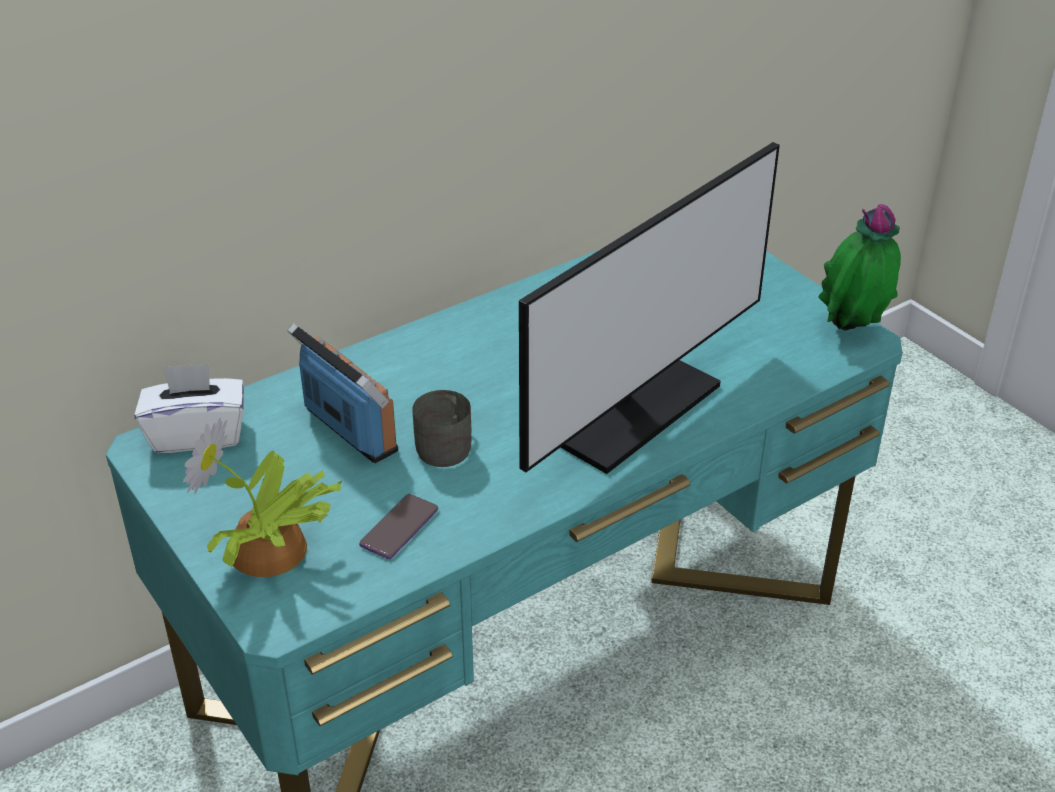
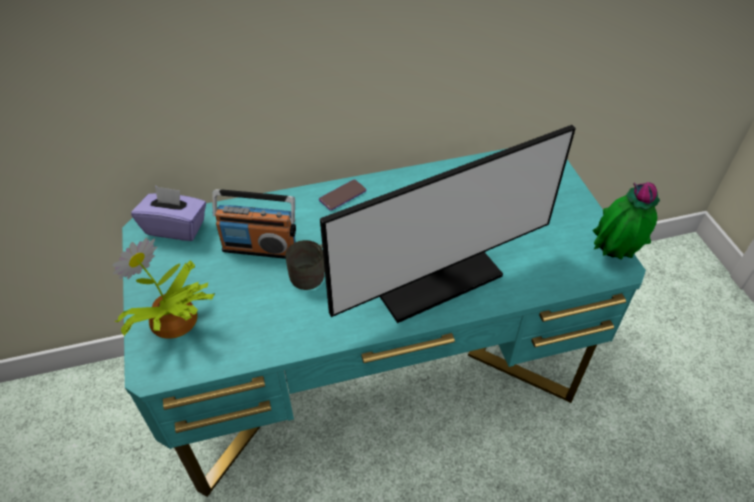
camera: 20 degrees right, 10 degrees up
white tissue box [134,363,244,453] -> purple tissue box [131,186,206,241]
radio [287,323,398,463] -> radio turned 120 degrees clockwise [212,189,296,259]
phone [359,494,438,559] -> phone moved to [319,179,366,211]

